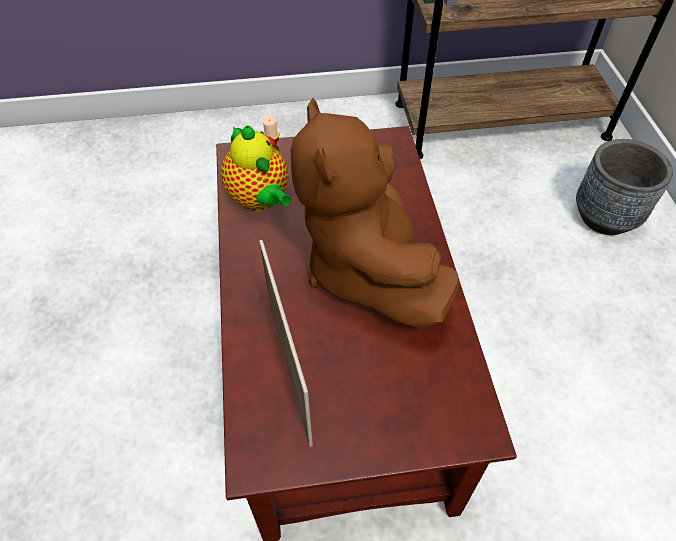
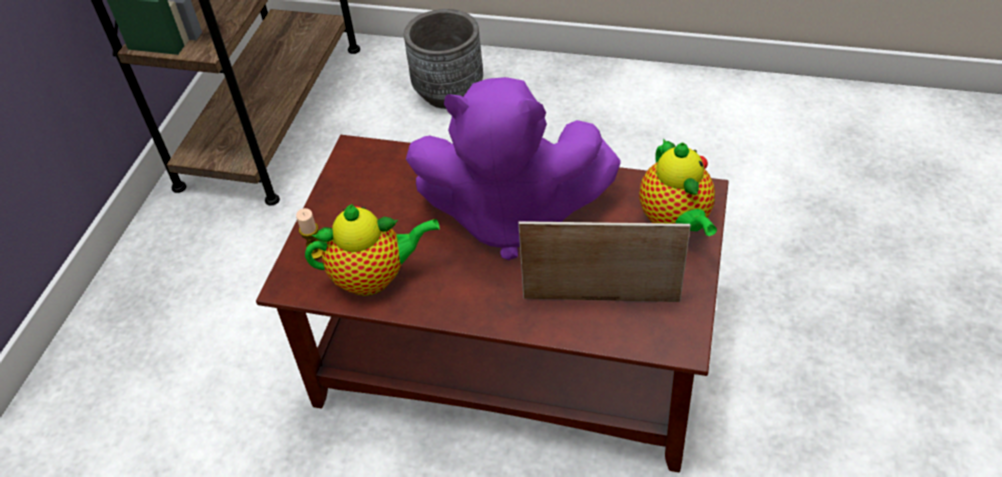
camera: 65 degrees left, 5 degrees down
brown plush toy [291,97,460,329] -> purple plush toy [406,77,621,260]
none -> teapot [639,138,717,236]

